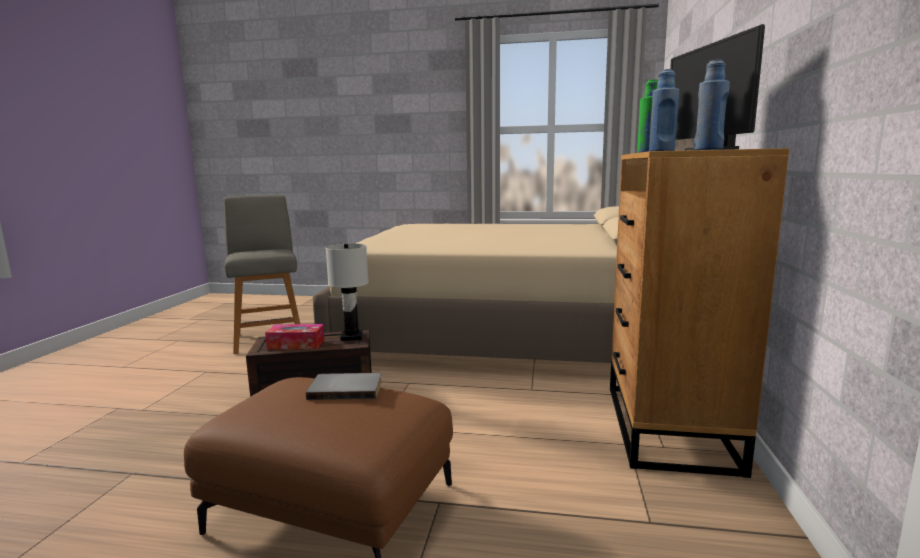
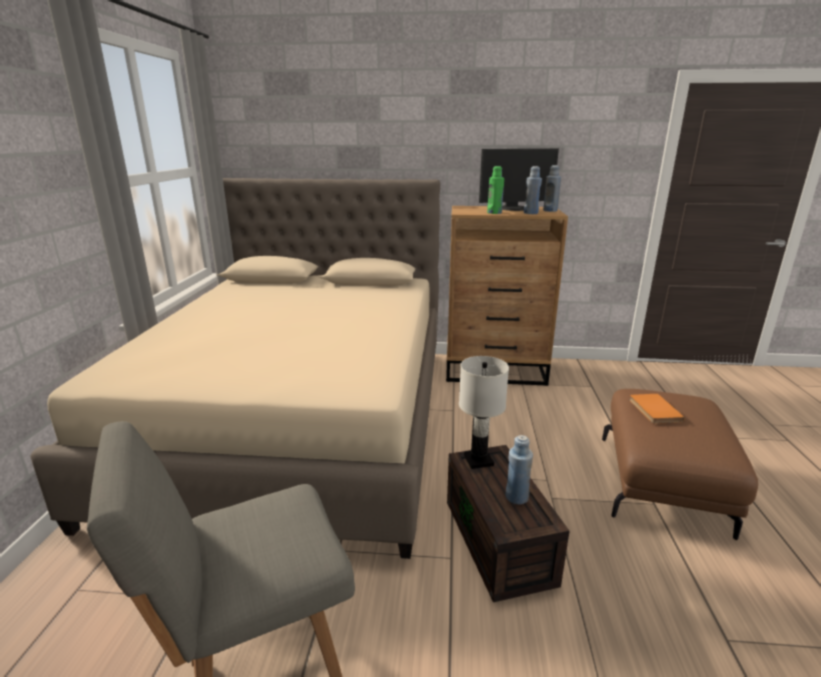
camera: 95 degrees left, 10 degrees up
tissue box [265,324,325,349] -> blue bottle [506,435,533,504]
grey book [306,373,382,400] -> orange book [629,394,685,424]

